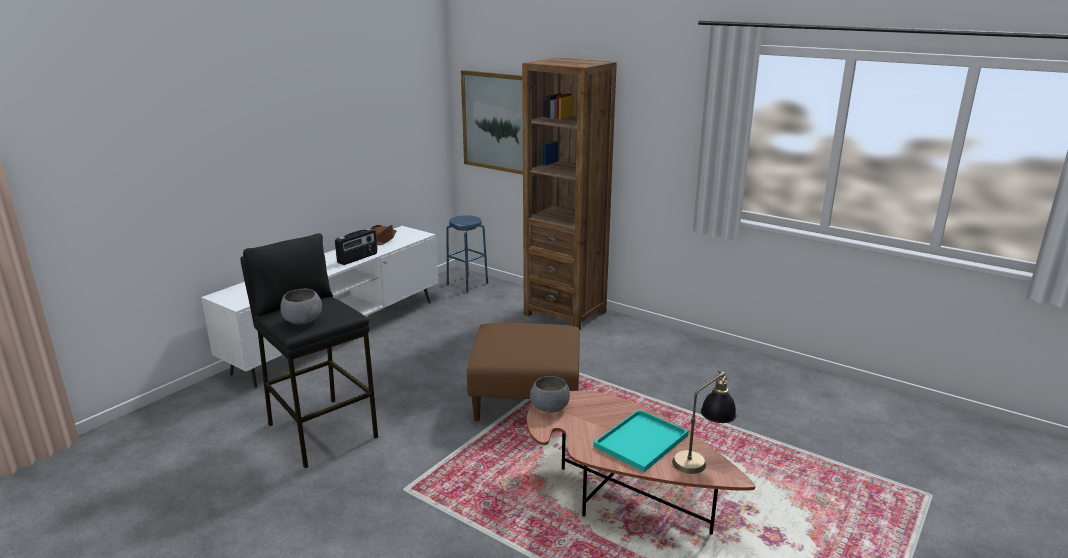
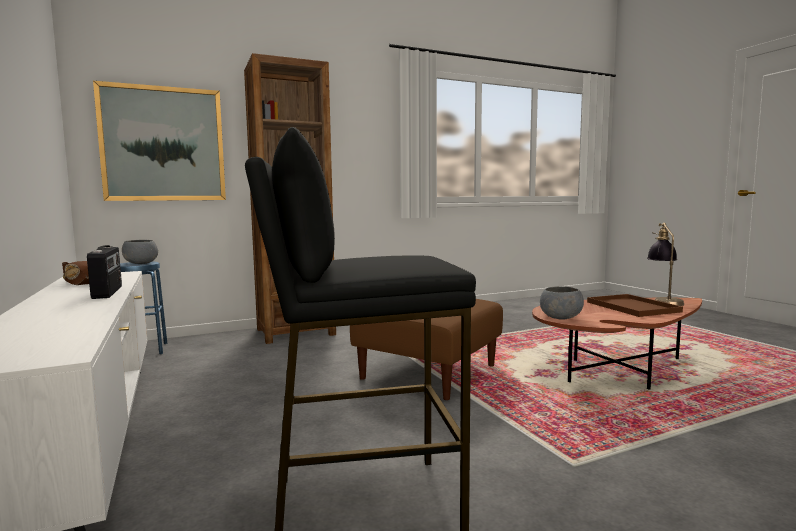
camera: 60 degrees left, 15 degrees down
grey bowl [280,289,322,325] -> grey bowl moved to [122,240,158,264]
turquoise tray [593,409,689,472] -> brown tray [587,294,683,317]

